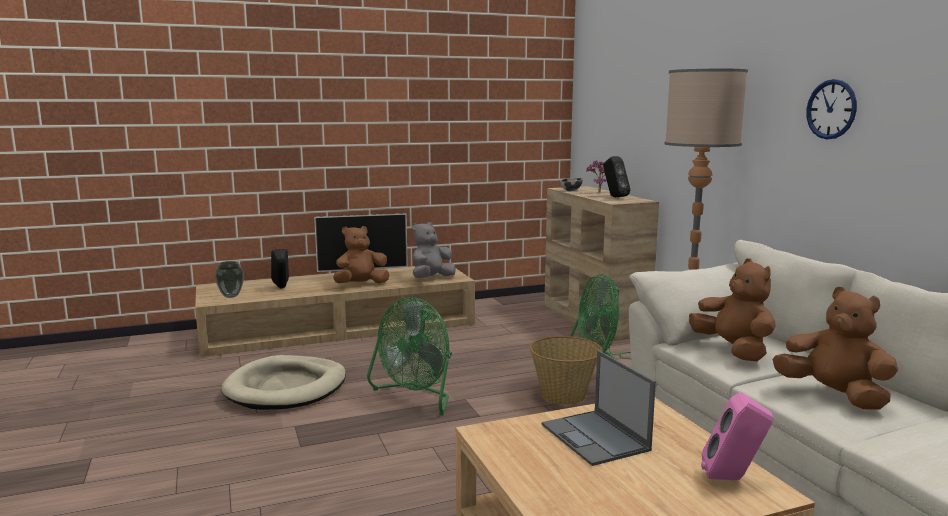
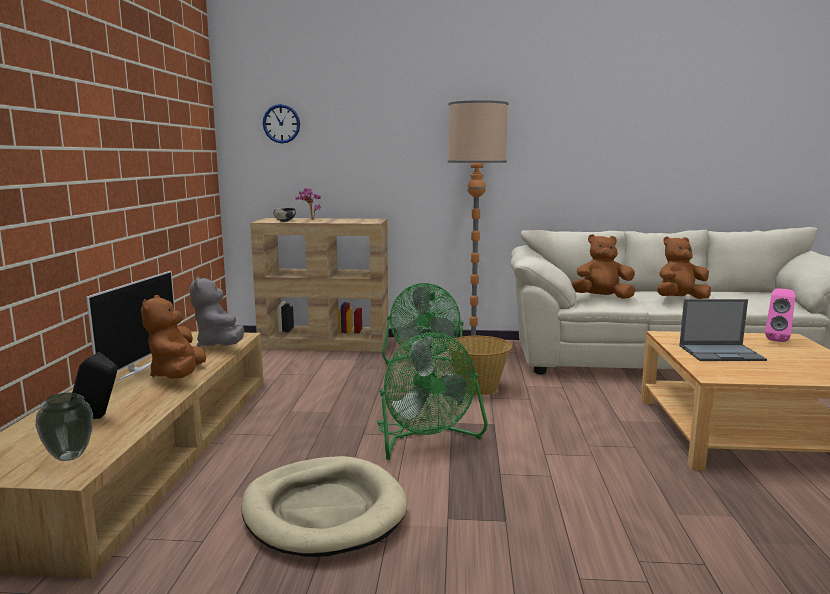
camera: 65 degrees left, 0 degrees up
black speaker [603,156,630,197] -> none
wall clock [806,79,857,139] -> wall clock moved to [263,104,300,143]

